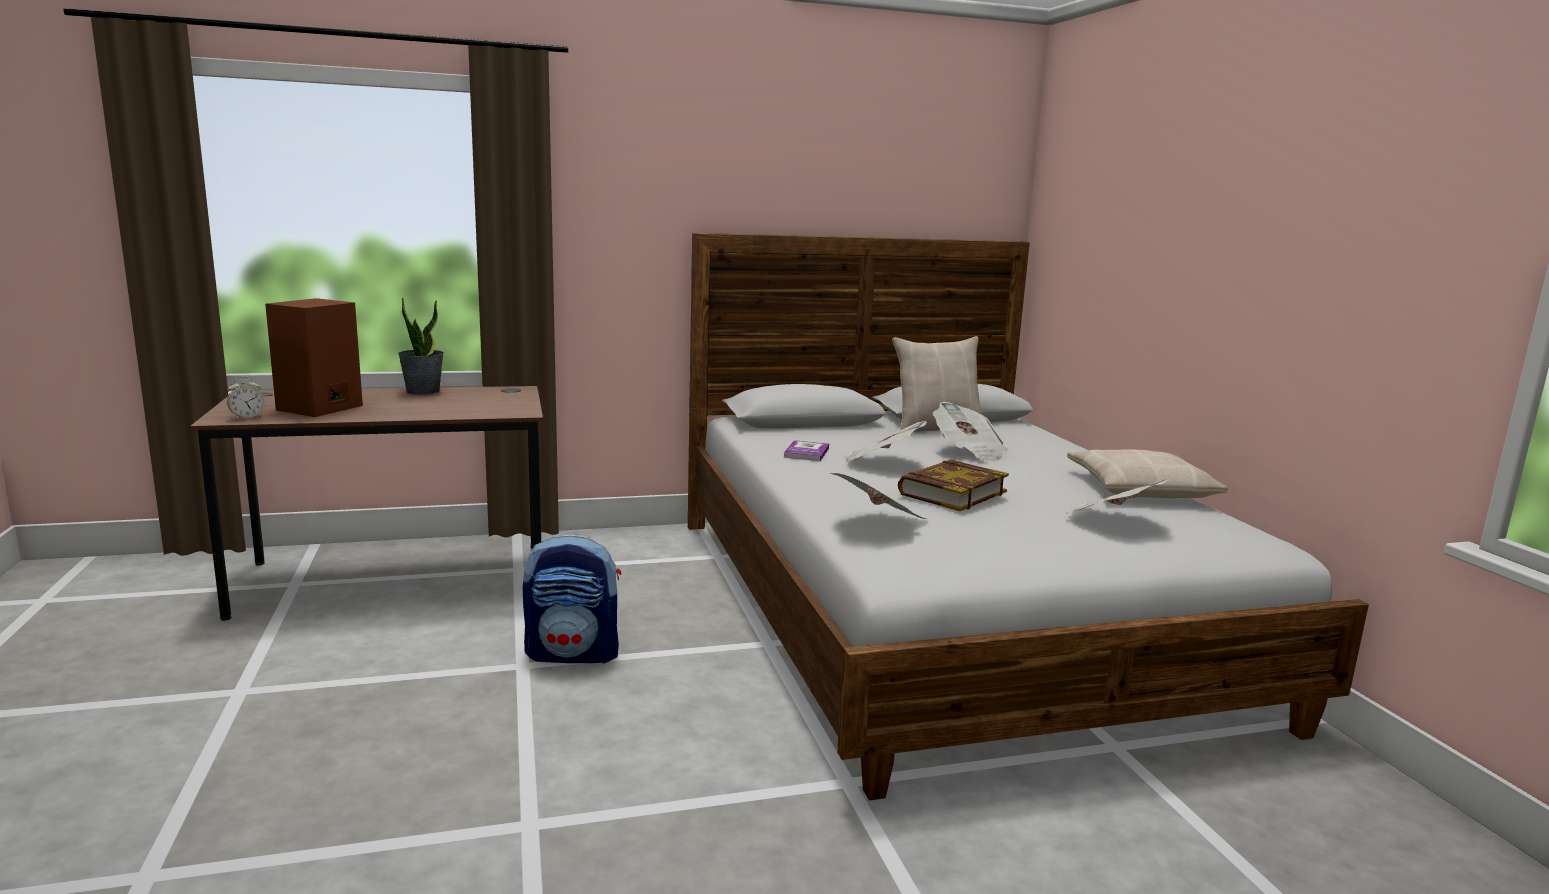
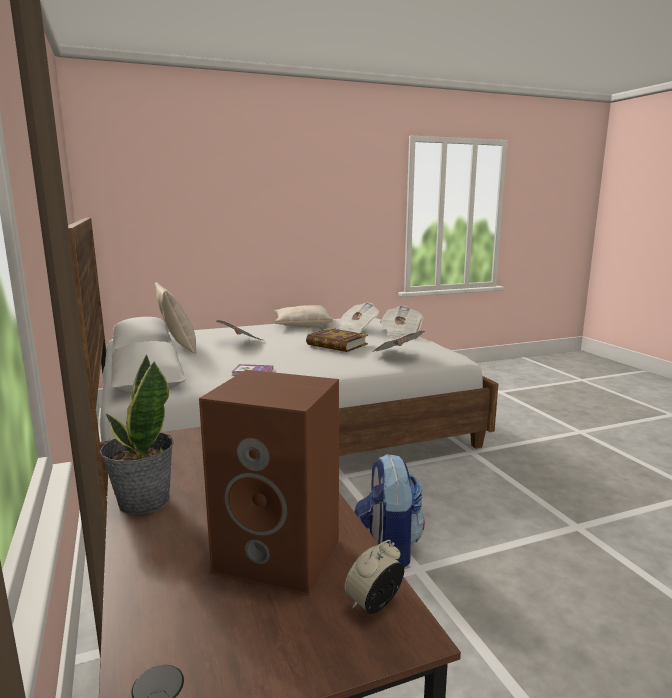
camera: 95 degrees left, 0 degrees up
alarm clock [227,376,265,420] -> alarm clock turned 90 degrees counterclockwise [344,540,404,614]
newspaper [846,421,927,462] -> newspaper moved to [380,306,424,340]

